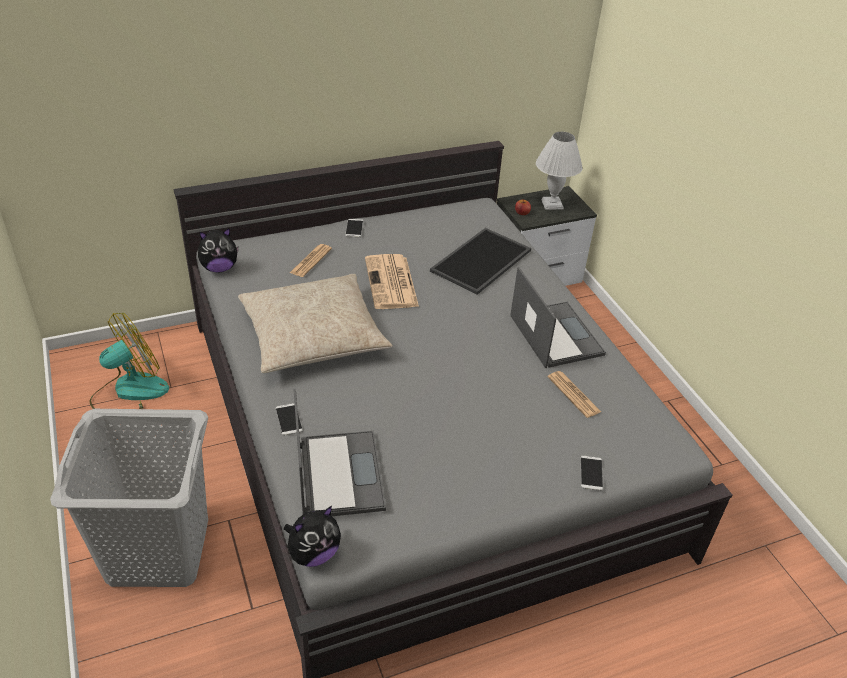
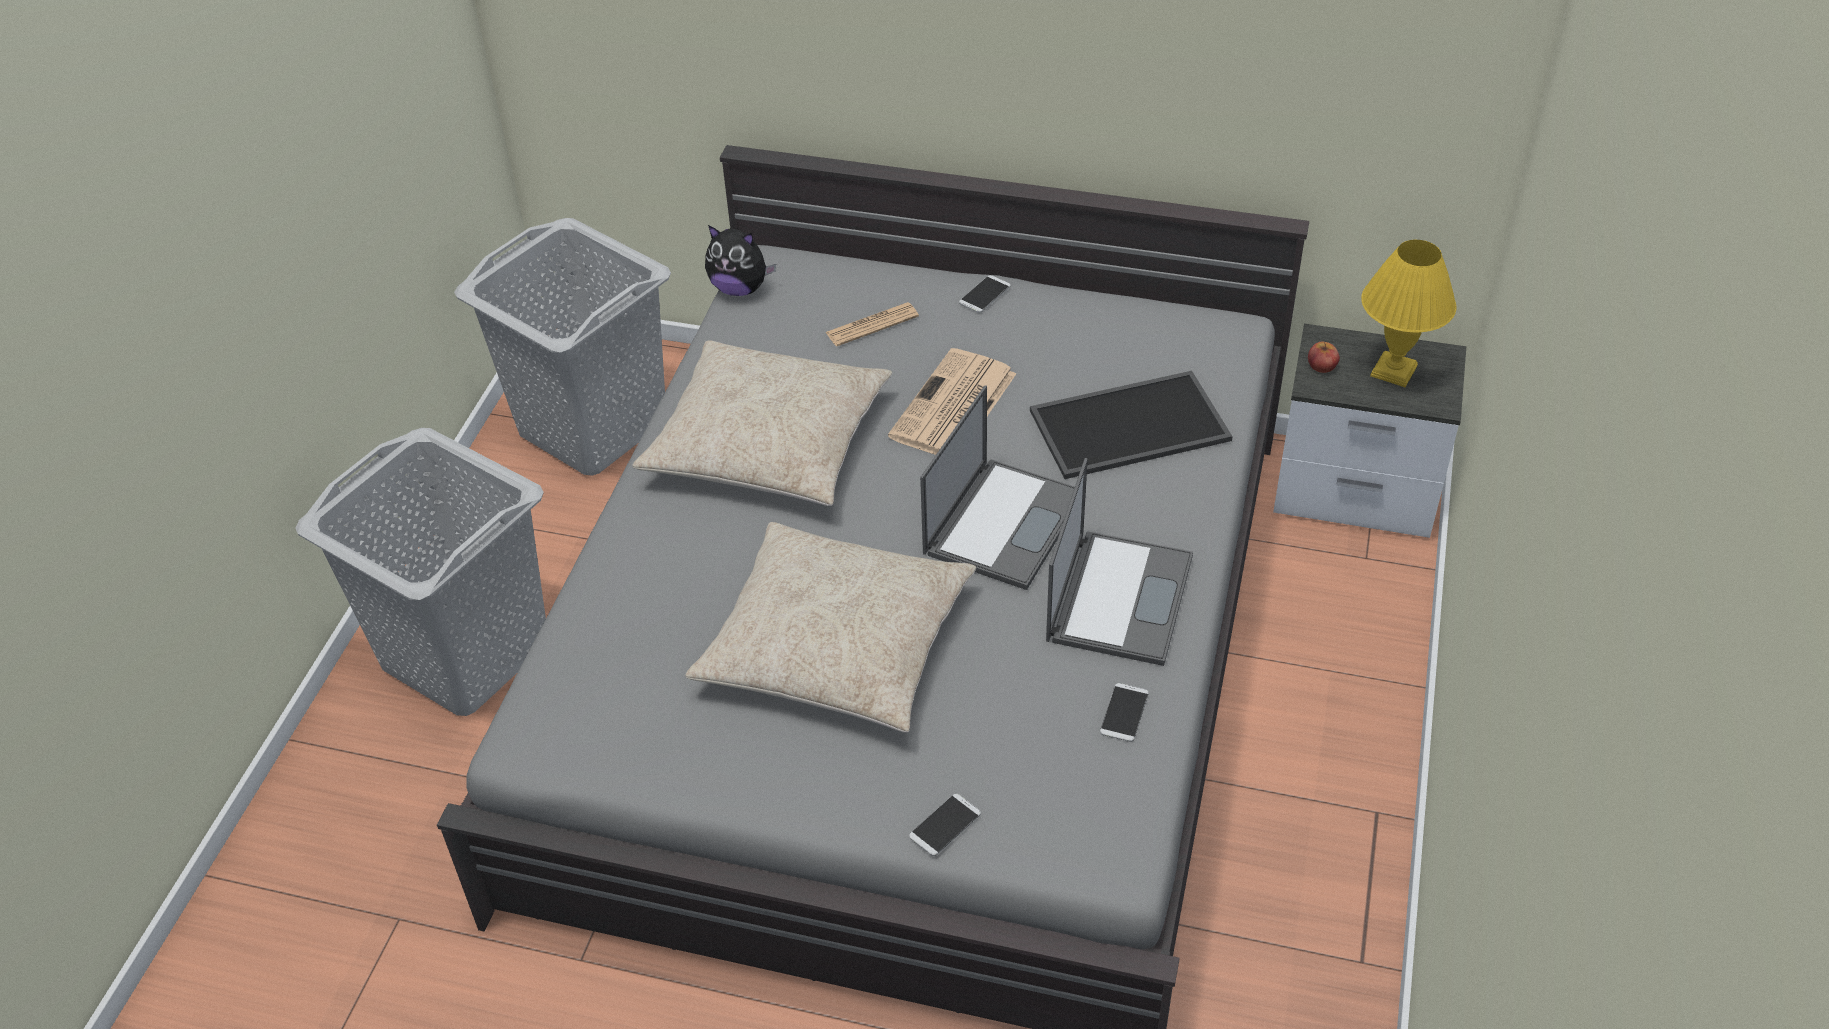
camera: 40 degrees right, 5 degrees up
fan [89,313,169,409] -> grey laundry basket [454,218,671,476]
phone [275,403,303,435] -> phone moved to [1100,683,1149,742]
plush toy [284,506,341,567] -> none
laptop [294,389,386,516] -> laptop moved to [920,385,1075,590]
white table lamp [536,132,583,210] -> yellow table lamp [1361,240,1456,387]
newspaper [548,371,601,418] -> none
none -> beige pillow [685,522,976,733]

